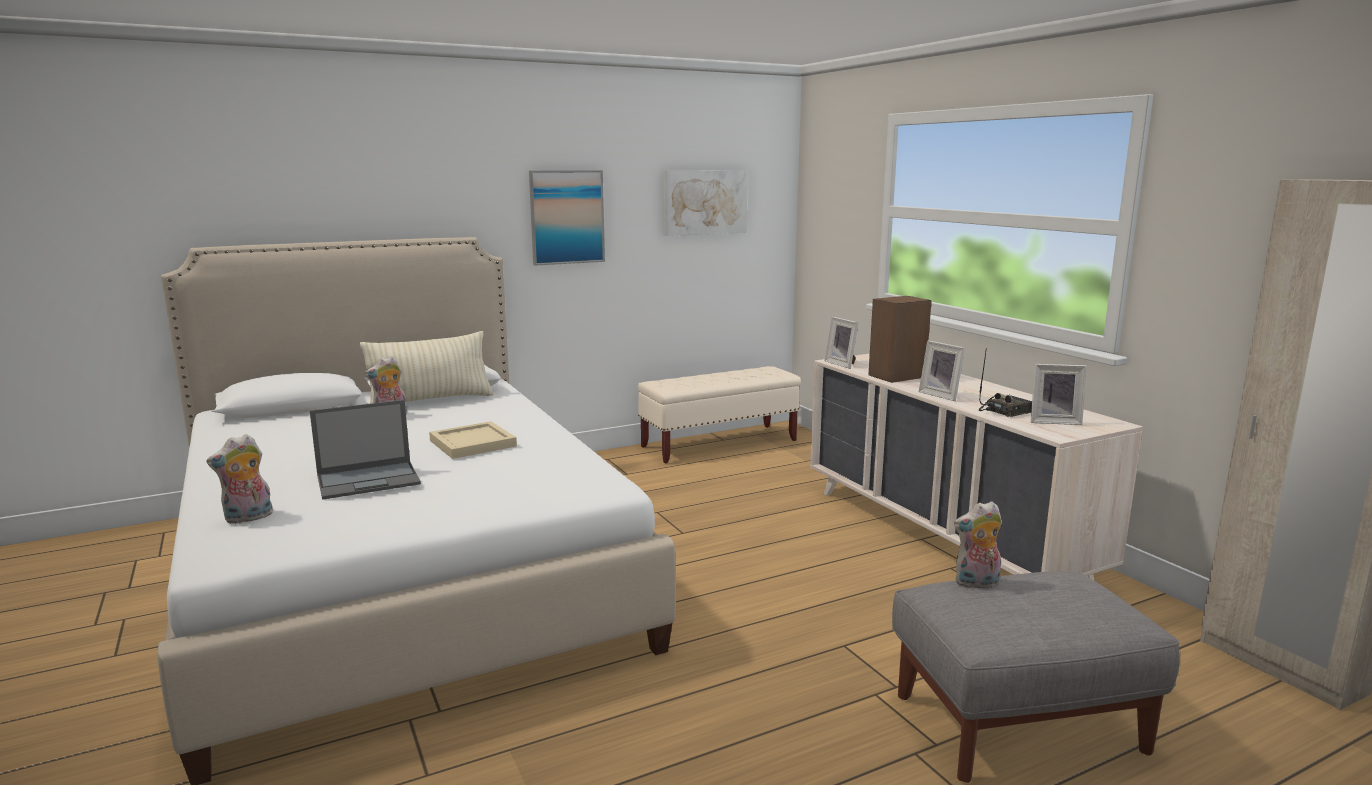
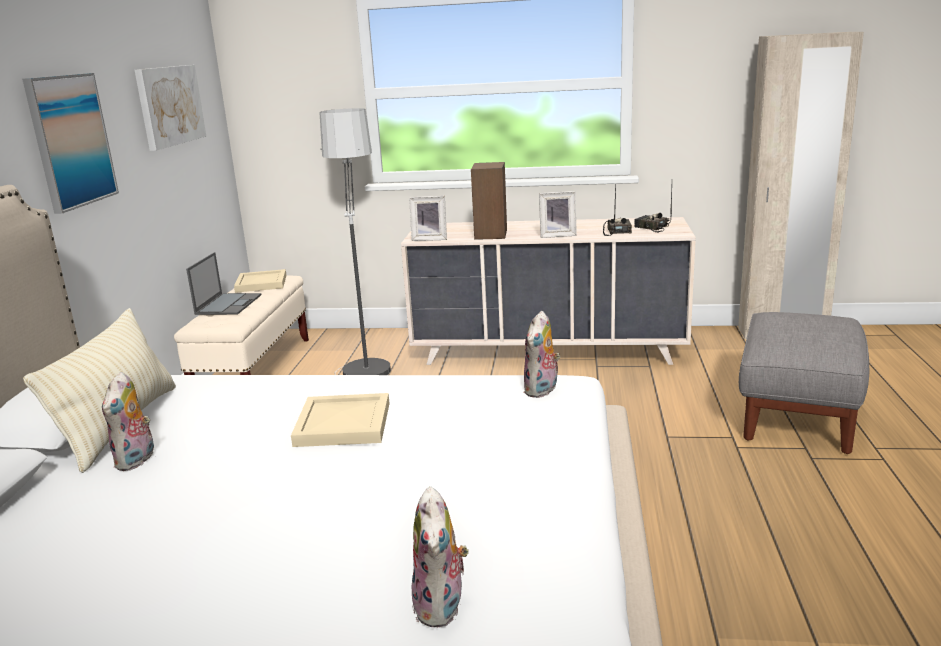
camera: 55 degrees left, 5 degrees up
laptop [310,400,421,500] -> laptop moved to [186,252,261,315]
plush toy [954,501,1002,589] -> plush toy moved to [524,311,560,398]
picture frame [1031,364,1087,425] -> radio [634,189,672,233]
none -> beige tray [234,269,287,293]
none -> floor lamp [319,108,391,375]

